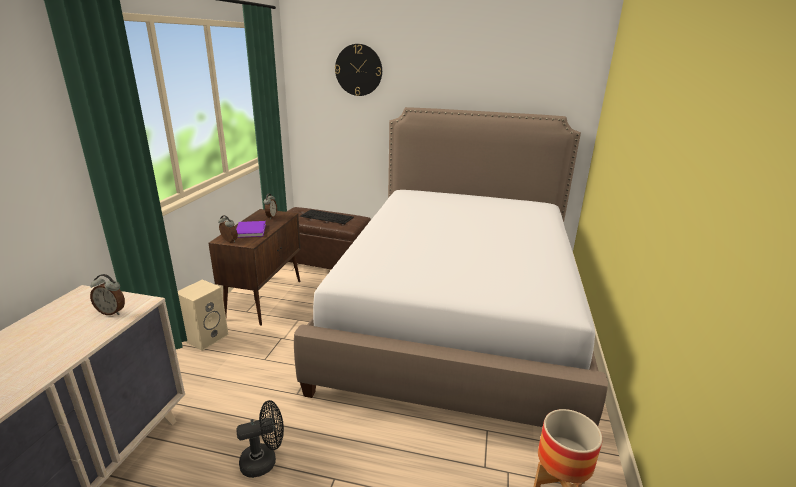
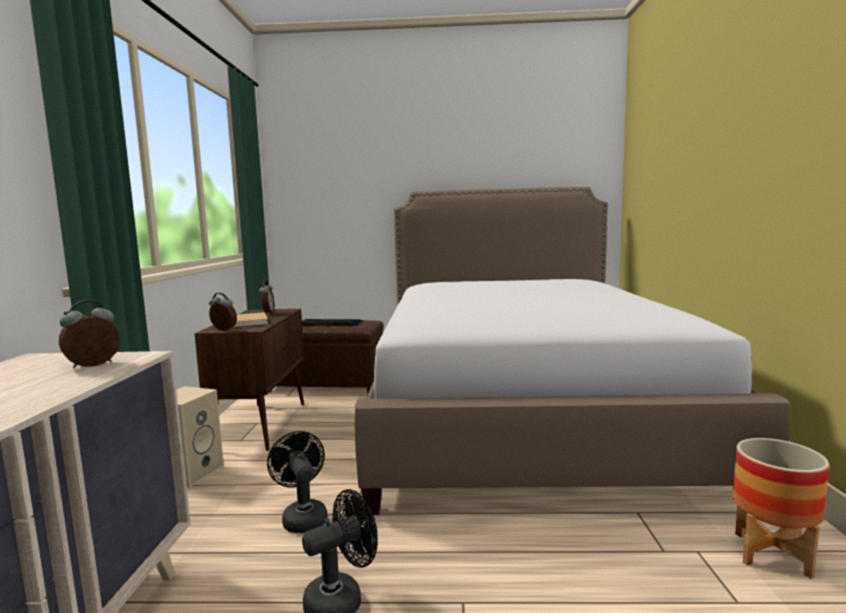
camera: 10 degrees left, 15 degrees down
alarm clock [90,274,125,315] -> alarm clock turned 135 degrees clockwise [59,300,120,368]
purple book [236,221,266,238] -> beige book [234,312,268,327]
wall clock [335,44,382,96] -> none
none -> black fan [267,431,328,533]

